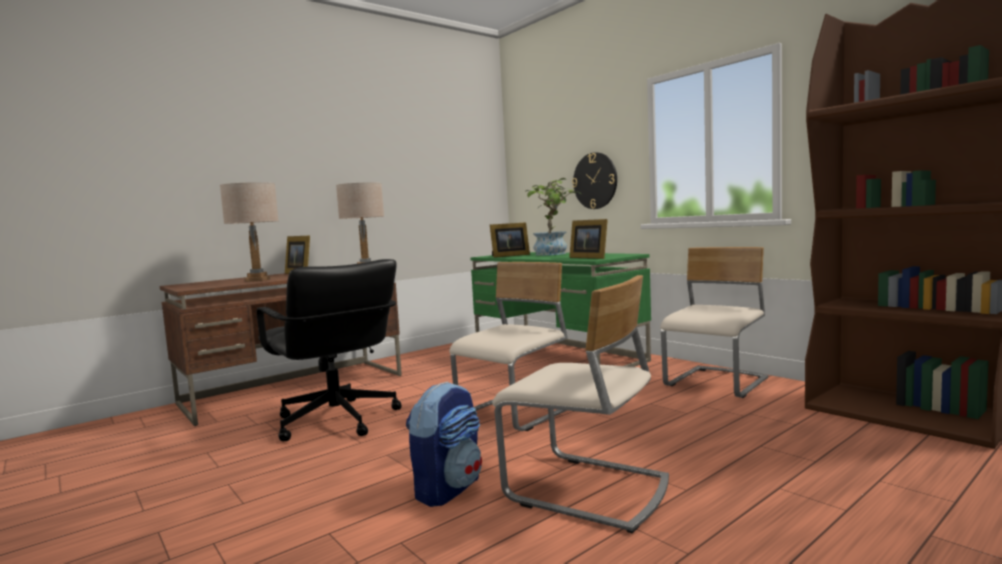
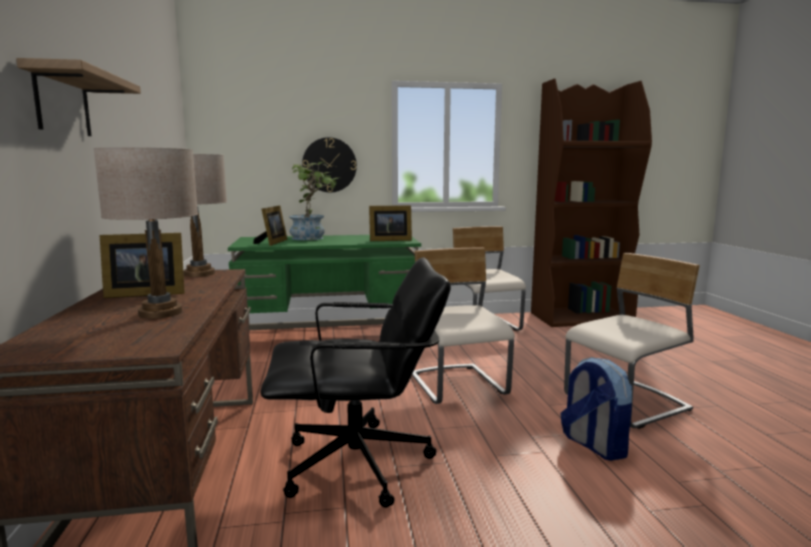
camera: 60 degrees left, 5 degrees up
none -> shelf [16,58,141,136]

